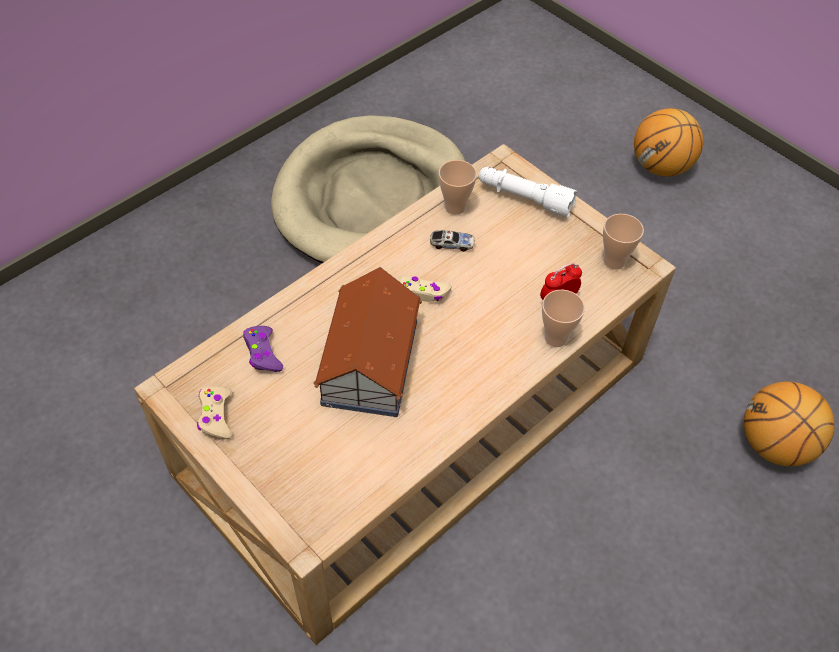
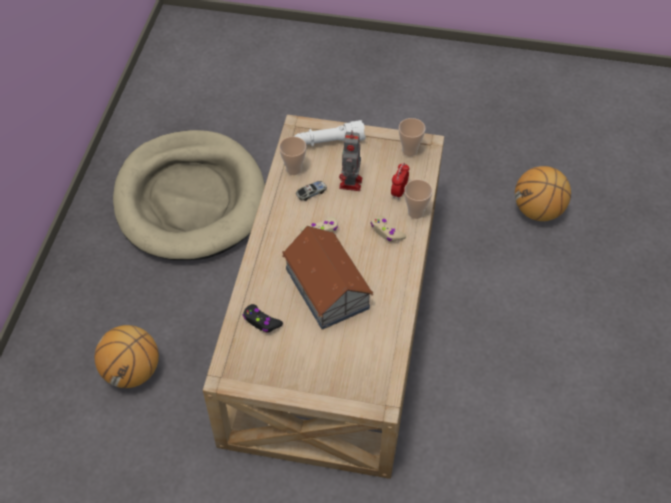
camera: 35 degrees left, 0 degrees up
beige game controller [197,386,232,439] -> beige game controller moved to [371,215,406,242]
purple game controller [243,326,283,372] -> black game controller [243,304,283,333]
basketball [634,108,703,176] -> basketball moved to [95,325,159,388]
none -> toy robot [339,130,362,191]

